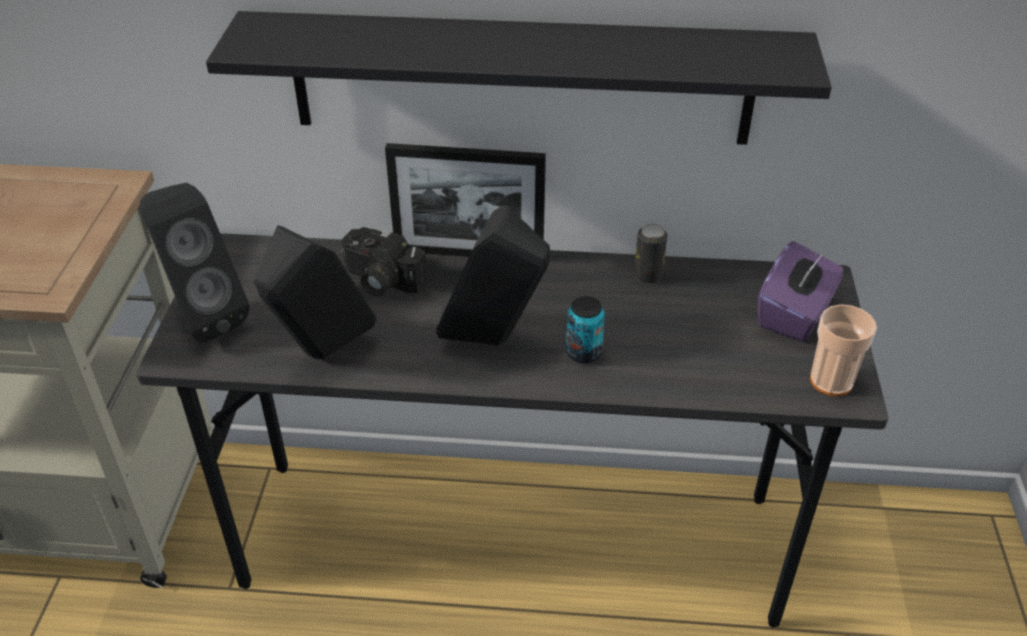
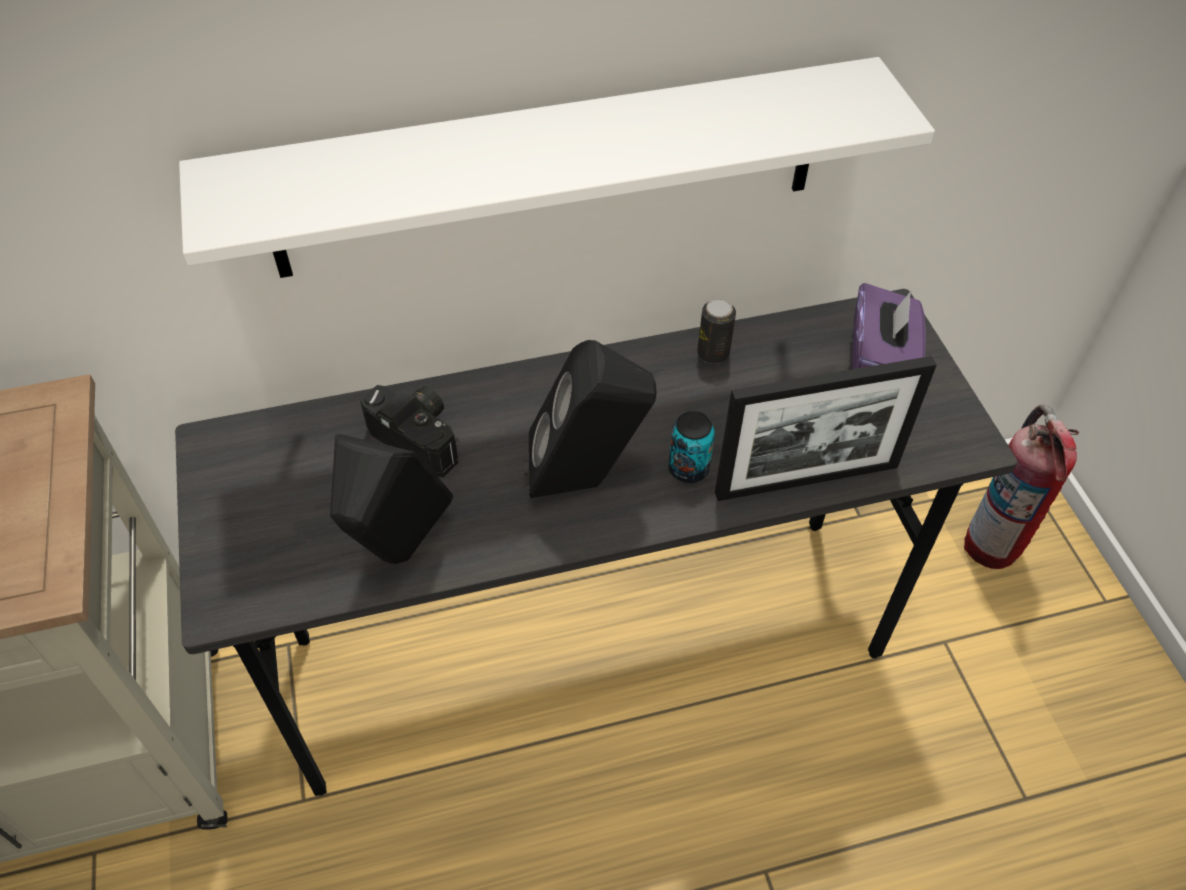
camera: 20 degrees left, 10 degrees up
black speaker [139,183,250,343] -> none
black shelf [206,11,832,145] -> white shelf [179,57,935,278]
camera [341,227,428,296] -> camera turned 150 degrees counterclockwise [360,385,459,477]
picture frame [385,143,546,257] -> picture frame moved to [715,356,937,501]
cup [810,305,877,396] -> none
none -> fire extinguisher [964,405,1079,569]

